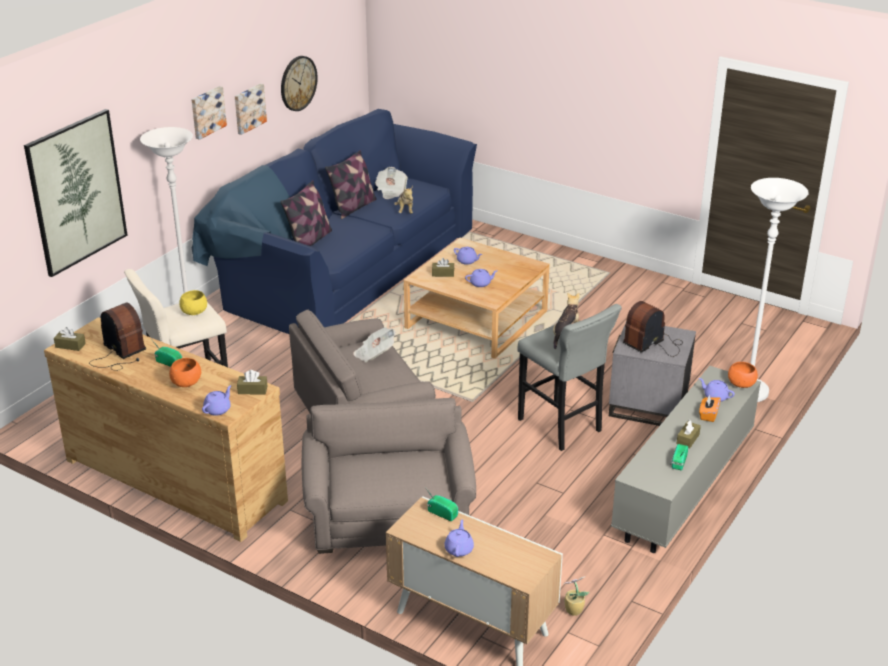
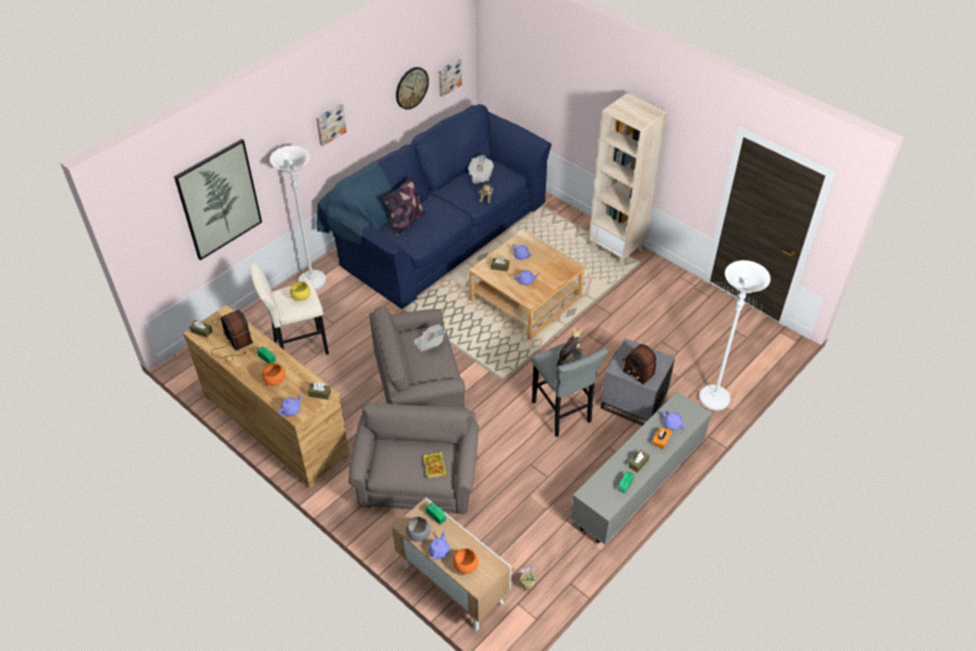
camera: 10 degrees right, 15 degrees up
picture [235,84,267,135] -> picture moved to [439,58,462,97]
pillow [325,150,377,219] -> none
radio [623,301,683,357] -> radio turned 105 degrees counterclockwise [622,344,657,384]
orange bowl [728,362,758,388] -> orange bowl moved to [453,548,478,574]
none -> grey bowl [406,517,431,542]
none -> book [424,452,447,478]
none -> beige bookcase [589,93,667,267]

